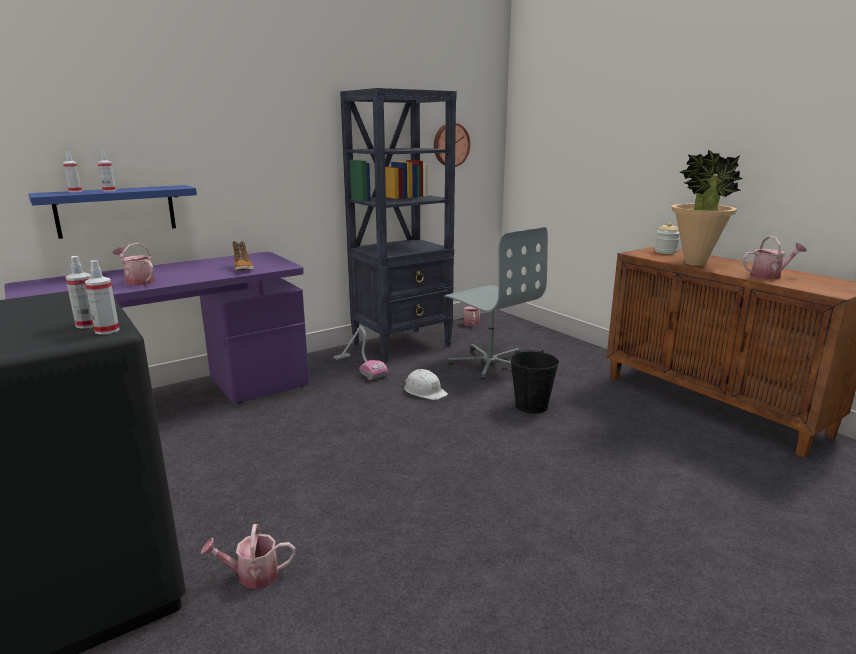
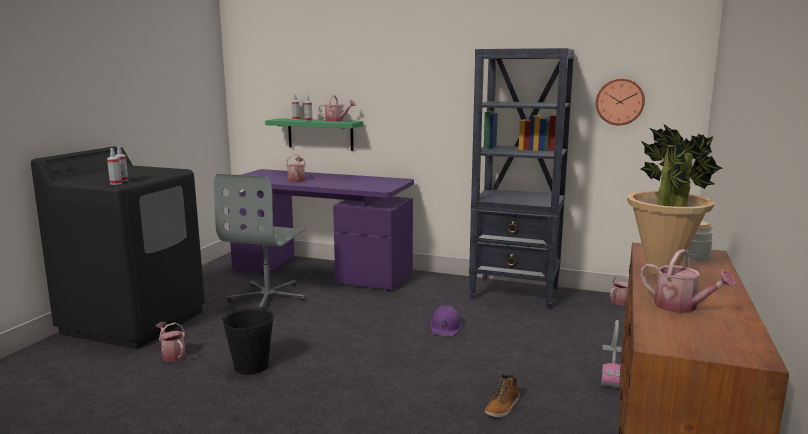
camera: 55 degrees right, 5 degrees down
blue shelf [28,185,197,239] -> green shelf [265,118,363,151]
boot [232,241,254,271] -> boot moved to [485,374,520,418]
vacuum cleaner [334,326,388,380] -> vacuum cleaner moved to [601,320,622,388]
white hard hat [404,369,448,400] -> purple hard hat [430,305,462,336]
grey office chair [444,227,548,380] -> grey office chair moved to [214,174,306,310]
black bucket [510,350,559,413] -> black bucket moved to [222,308,274,375]
none -> watering can [318,95,356,122]

